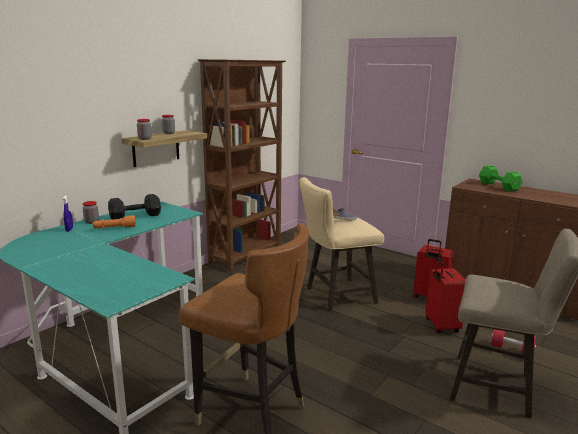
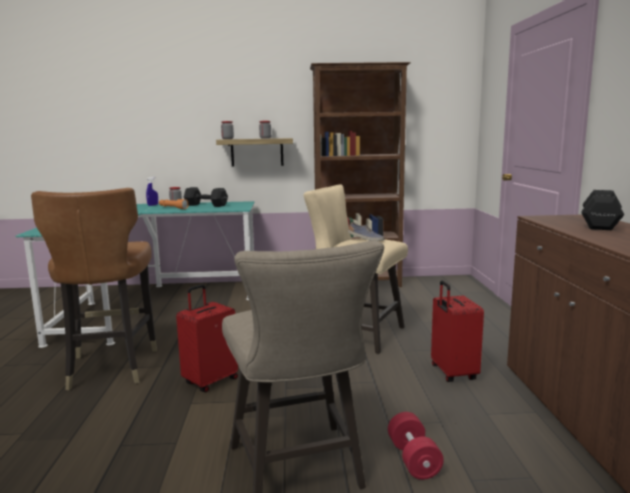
camera: 50 degrees right, 5 degrees down
red suitcase [425,258,466,333] -> red suitcase moved to [176,284,238,392]
green dumbbell [479,166,523,192] -> black dumbbell [581,190,624,230]

